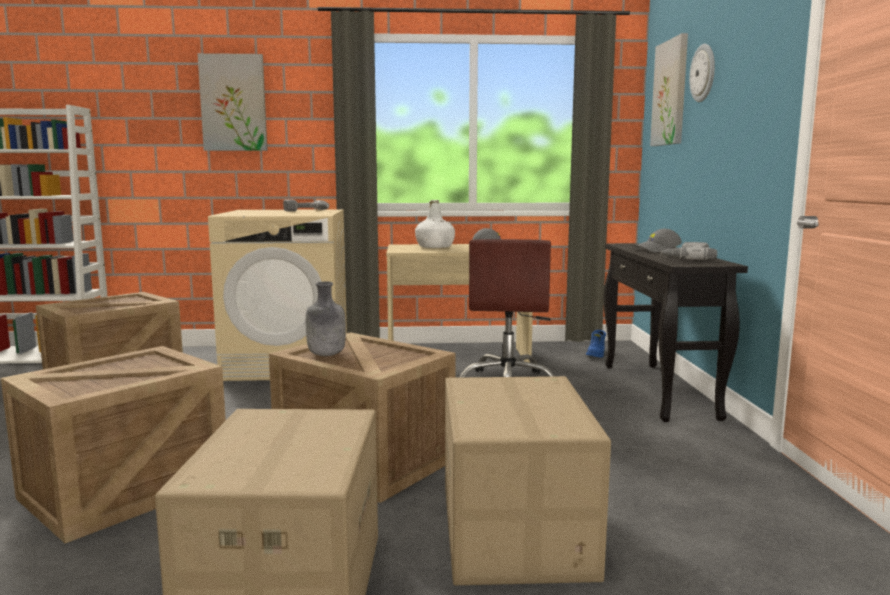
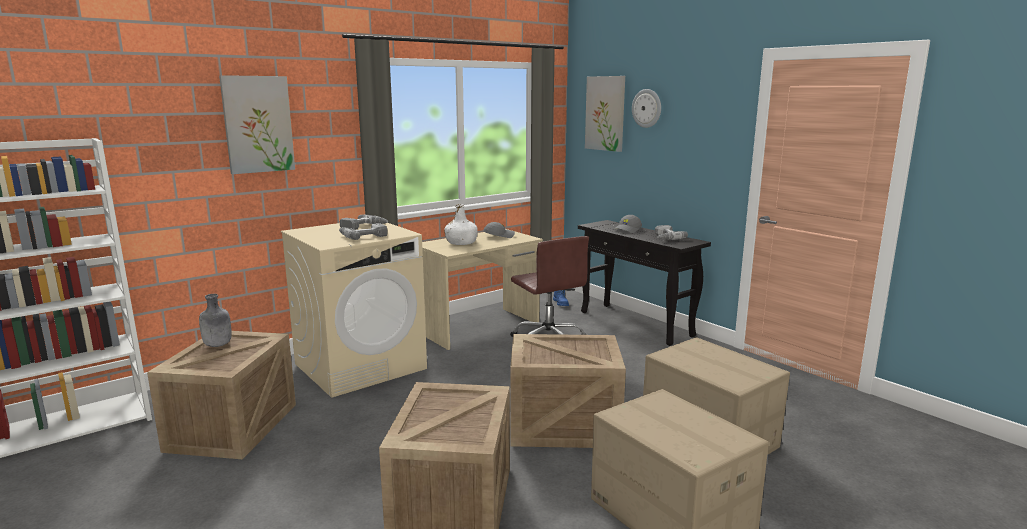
camera: 35 degrees left, 5 degrees up
grey bottle [306,281,346,356] -> grey bottle moved to [199,294,232,347]
none -> power drill [339,223,388,240]

